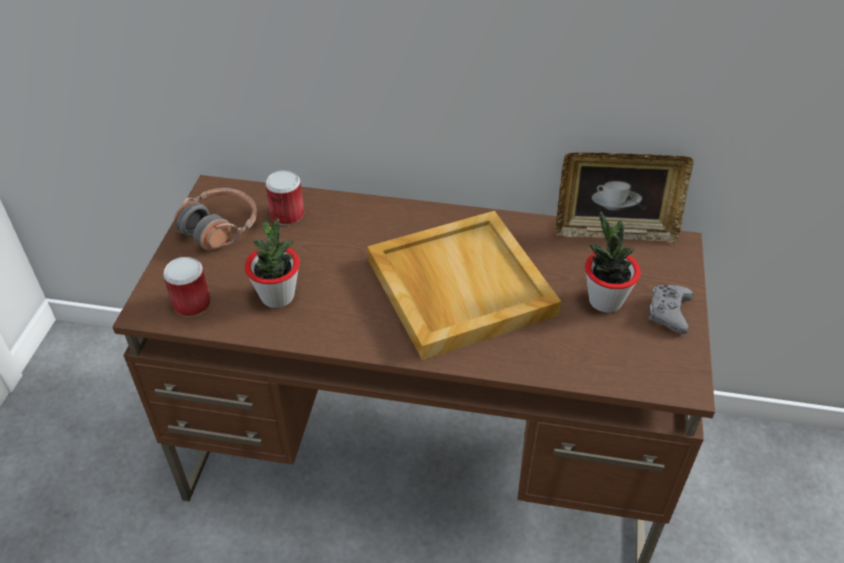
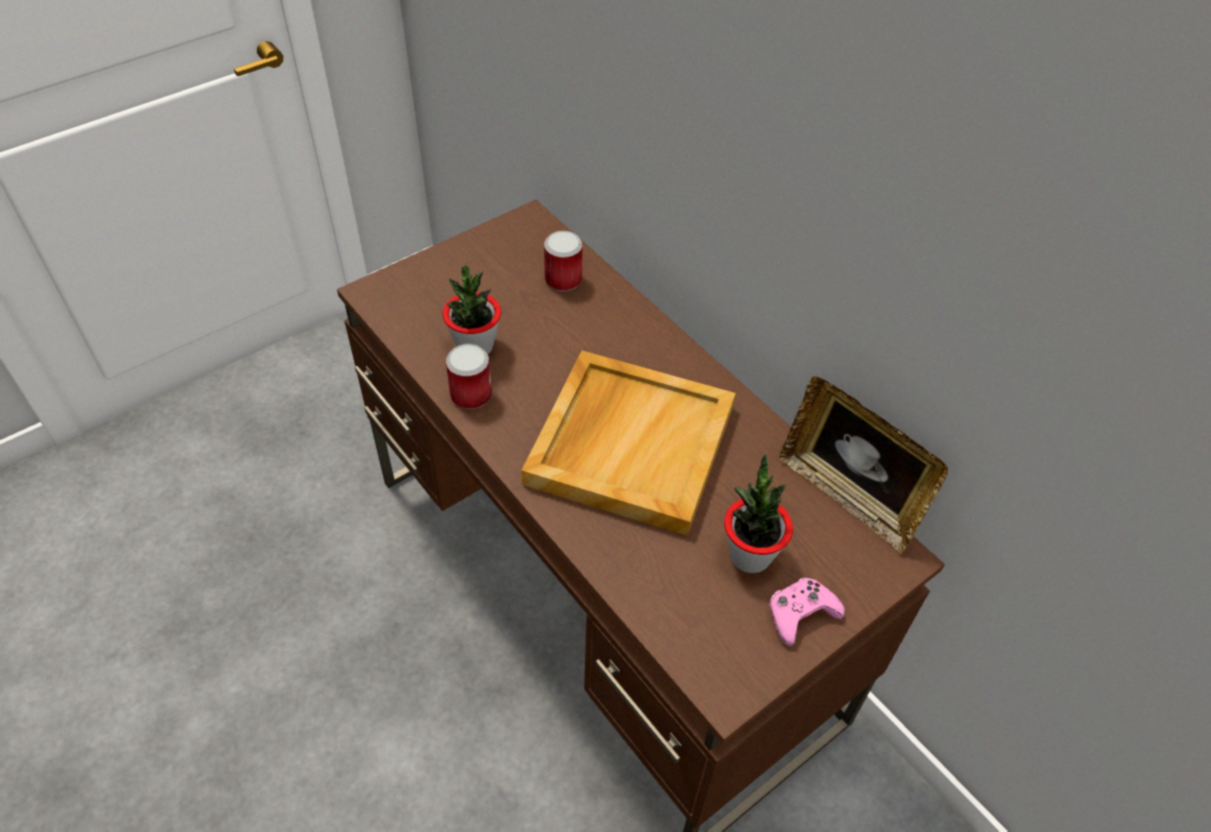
camera: 40 degrees right, 5 degrees up
can [163,257,211,317] -> can moved to [446,344,492,409]
headphones [174,188,257,251] -> none
grey game controller [648,285,694,334] -> pink game controller [769,578,845,646]

